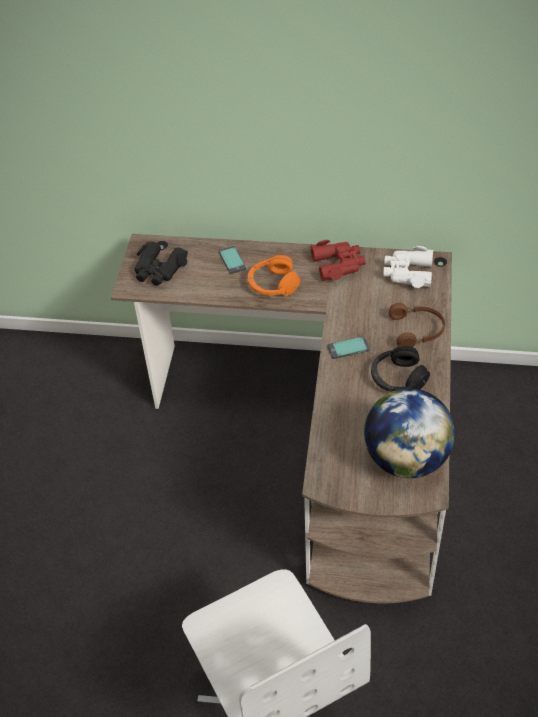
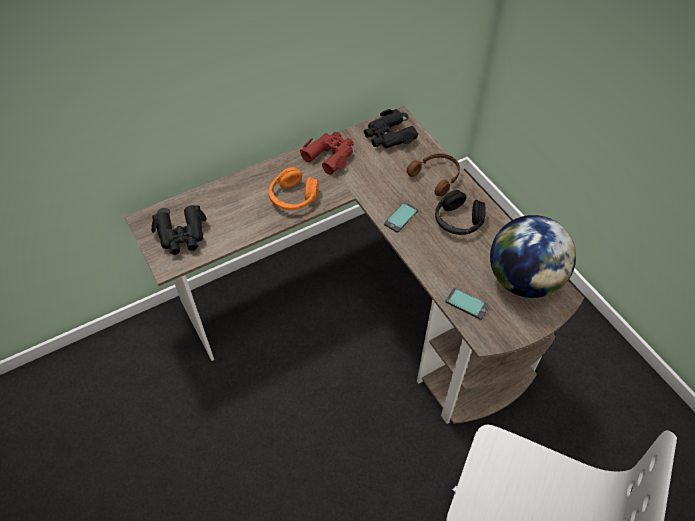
camera: 40 degrees left, 5 degrees up
phone [219,246,246,274] -> phone moved to [445,288,489,320]
white binoculars [383,246,433,288] -> black binoculars [364,109,418,148]

